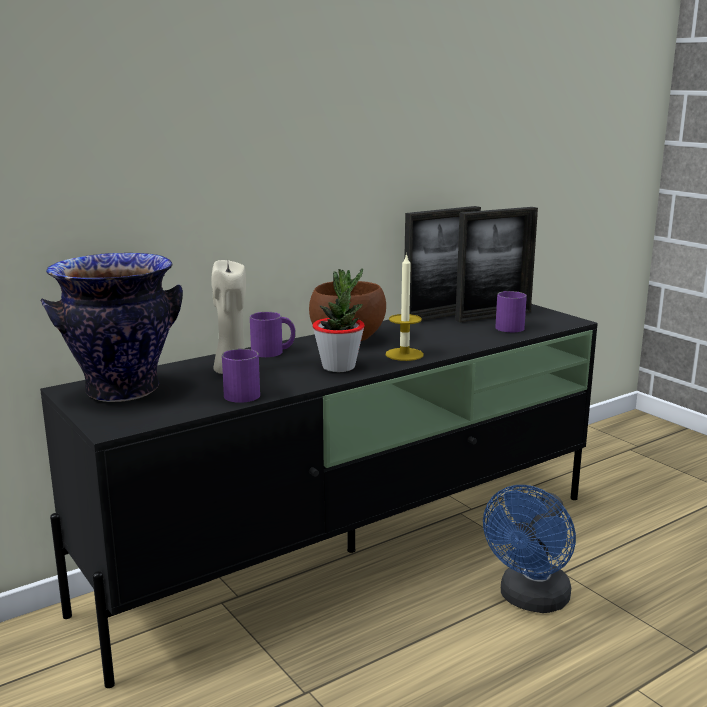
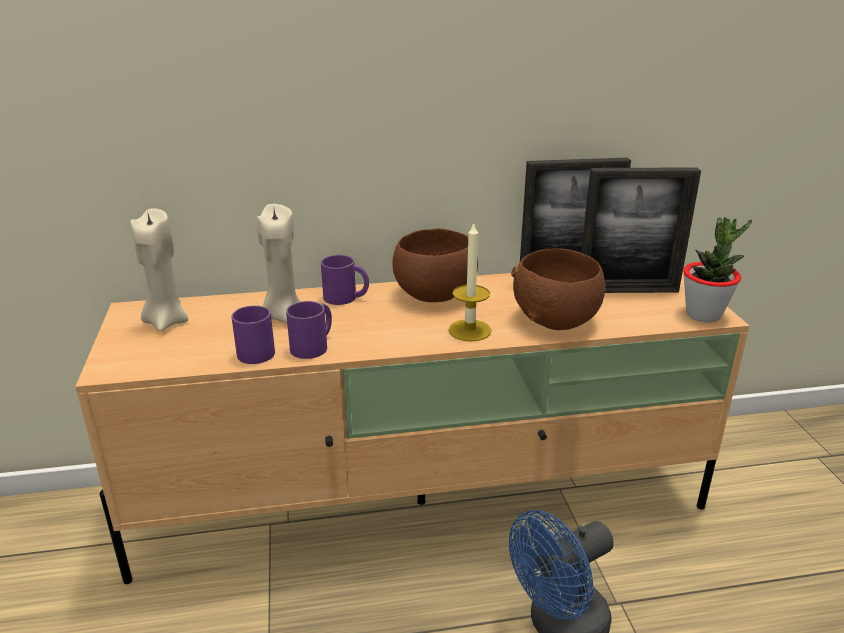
camera: 25 degrees right, 10 degrees up
vase [40,253,183,402] -> beige candle [130,208,188,332]
black tv stand [40,304,598,688] -> beige tv stand [75,272,749,584]
potted plant [312,268,365,372] -> potted plant moved to [683,217,752,322]
purple mug [495,291,527,332] -> purple mug moved to [286,301,332,359]
none -> brown bowl [511,248,605,330]

